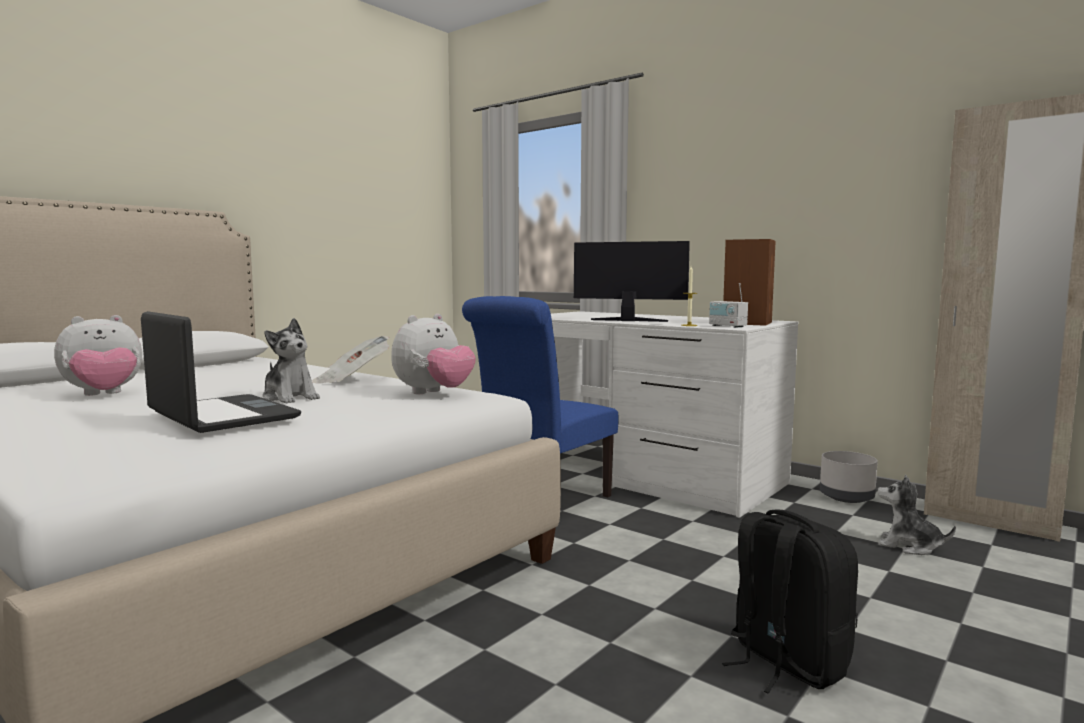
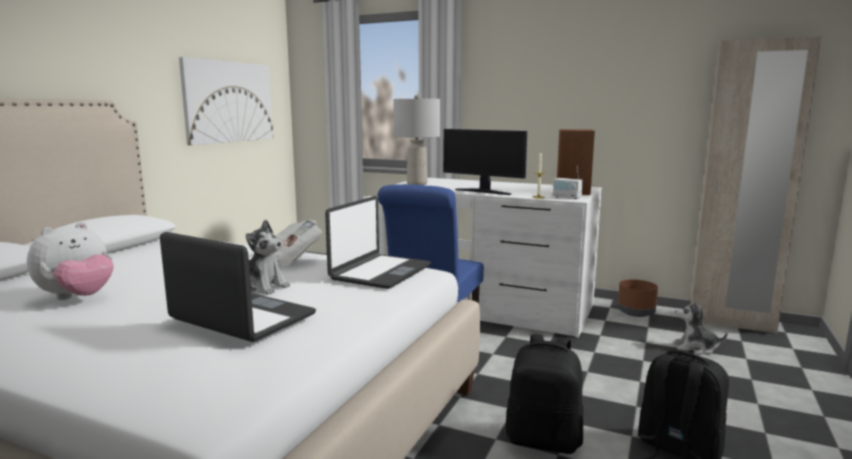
camera: 15 degrees left, 5 degrees up
plush toy [391,314,476,394] -> laptop [325,196,431,289]
monitor [574,241,690,322] -> monitor turned 150 degrees counterclockwise [443,129,527,195]
grey planter [820,451,878,503] -> brown planter [618,279,658,317]
none -> picture [179,57,273,145]
none -> grey table lamp [393,95,440,185]
none -> black backpack [506,334,583,454]

